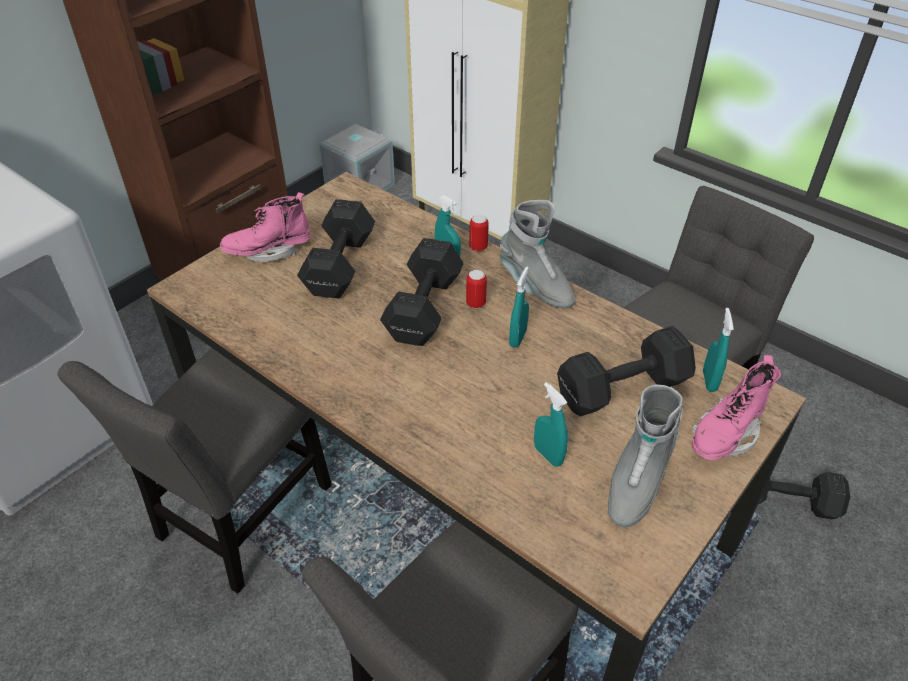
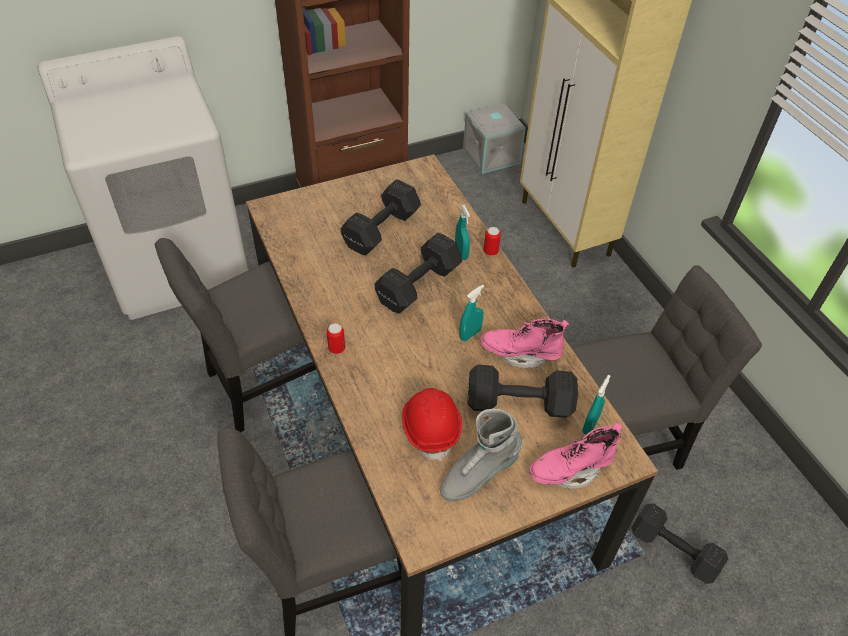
camera: 25 degrees right, 5 degrees up
pink boot [220,192,311,262] -> pink boot moved to [481,319,569,368]
can [466,270,487,309] -> can moved to [327,323,345,354]
grey boot [500,200,575,308] -> none
turquoise spray bottle [534,382,568,467] -> red hard hat [402,388,462,461]

